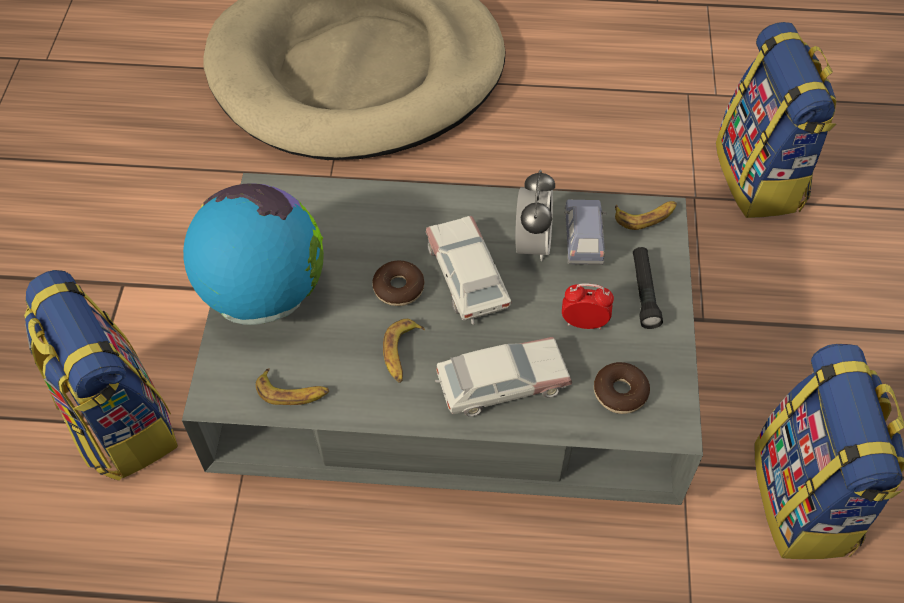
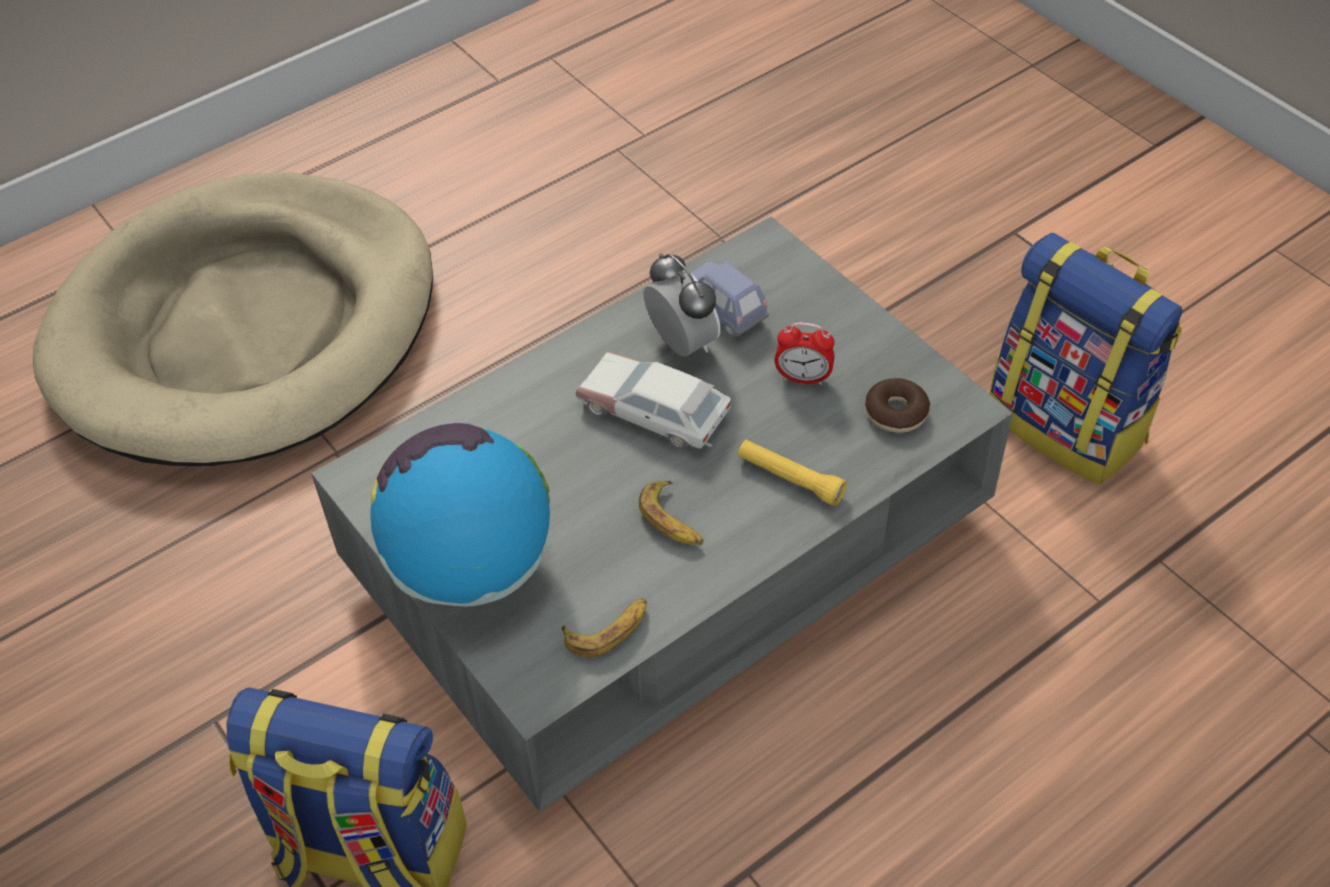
camera: 40 degrees left, 5 degrees down
donut [372,261,424,306] -> none
toy car [435,337,572,417] -> yellow flashlight [738,440,847,506]
alarm clock [562,283,614,330] -> alarm clock turned 135 degrees counterclockwise [775,322,835,385]
banana [615,201,677,230] -> none
black flashlight [633,247,663,329] -> none
backpack [716,22,836,218] -> none

